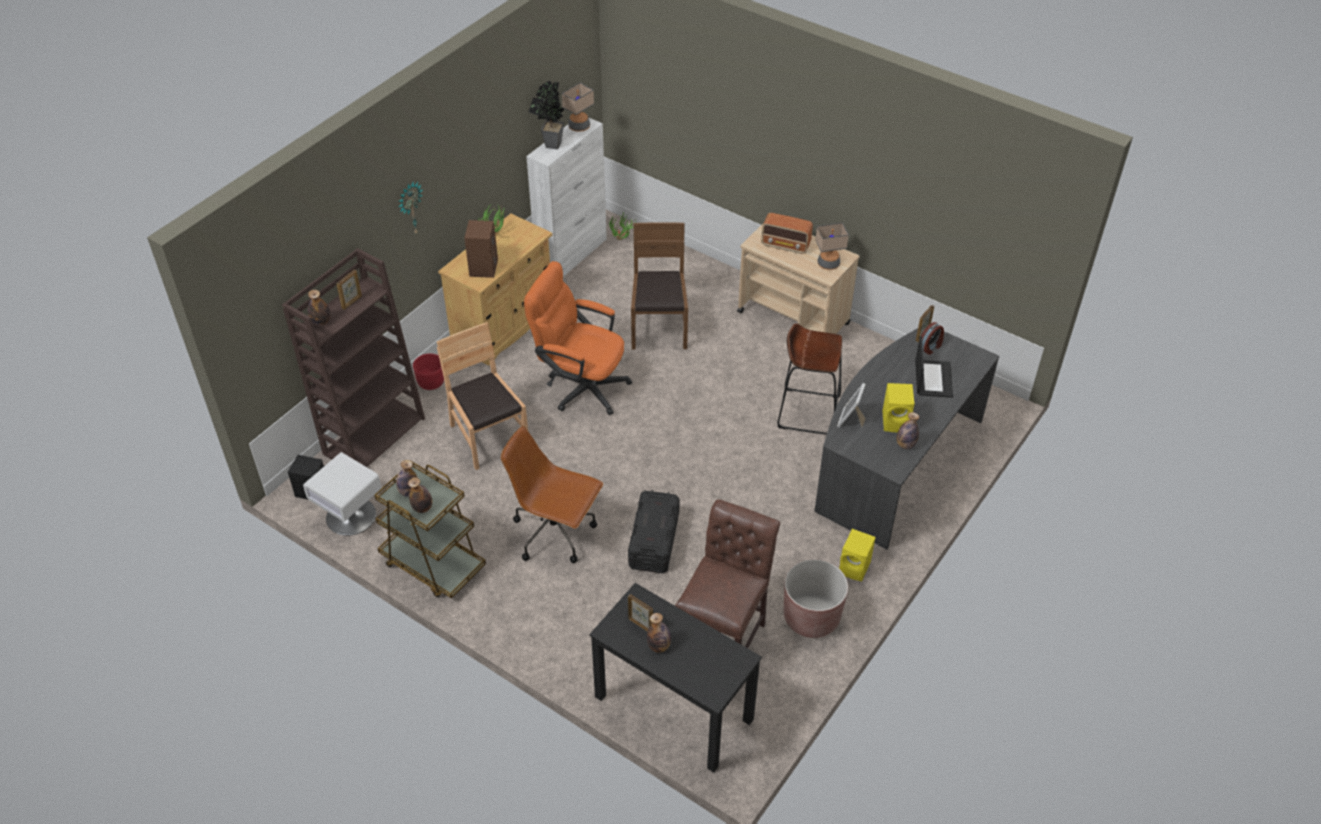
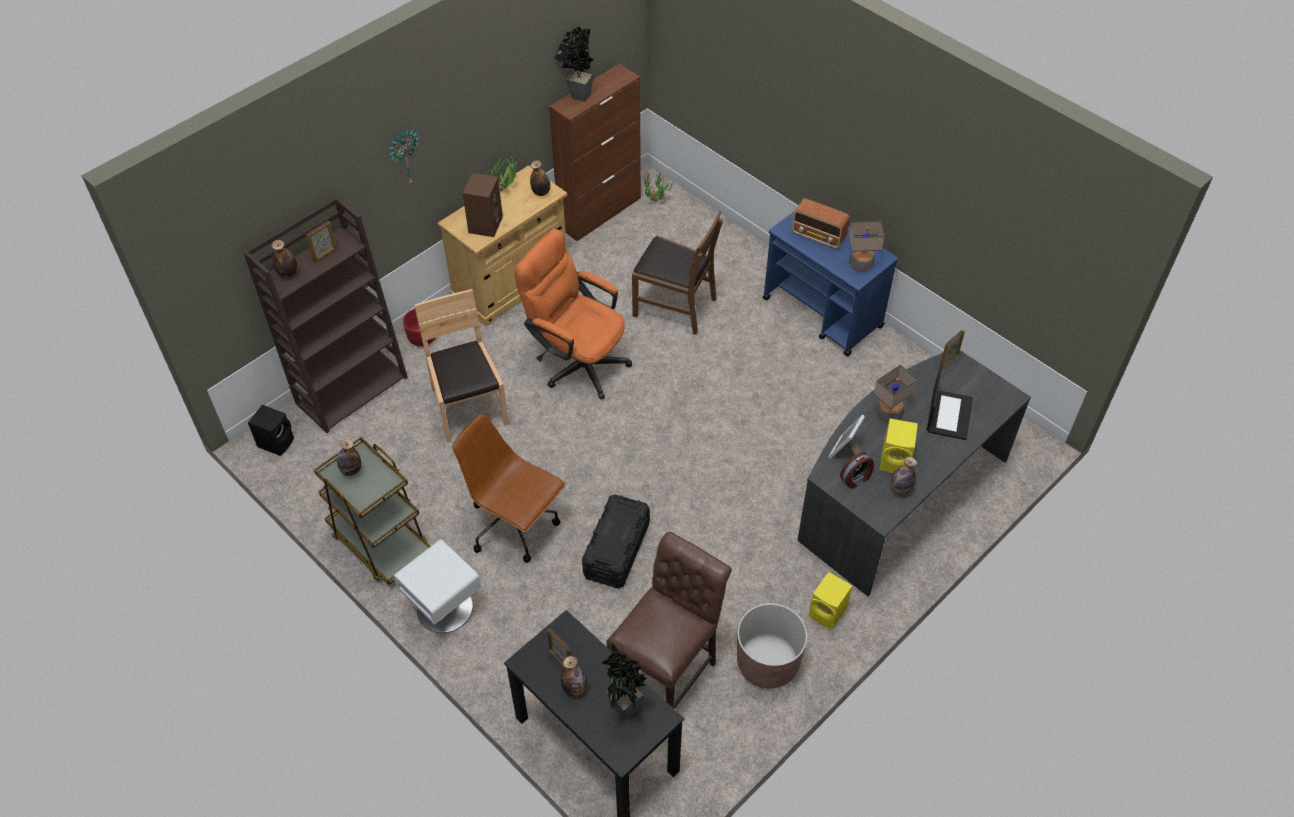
camera: 10 degrees right, 5 degrees up
white nightstand [303,452,382,536] -> white nightstand moved to [393,539,481,633]
bottle [408,477,432,513] -> bottle moved to [530,160,550,196]
white cabinet [526,118,607,277] -> brown cabinet [549,64,641,241]
table lamp [562,83,594,132] -> table lamp moved to [874,365,918,422]
brown chair [631,222,688,350] -> brown chair turned 105 degrees clockwise [632,211,723,335]
beige cart [737,224,860,334] -> blue cart [763,212,898,357]
brown stool [777,323,842,435] -> none
alarm clock [921,322,944,355] -> alarm clock moved to [840,452,874,489]
none -> potted plant [601,644,646,719]

